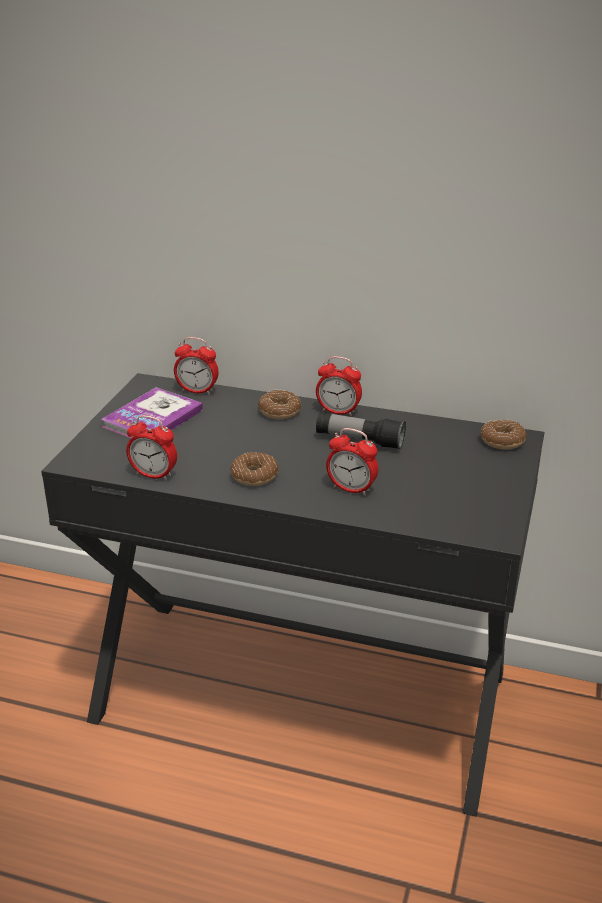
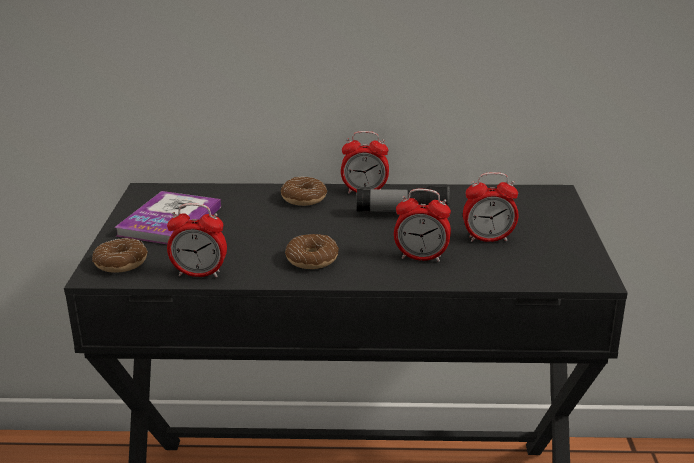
camera: 15 degrees left, 5 degrees down
alarm clock [174,337,218,395] -> alarm clock moved to [463,172,518,242]
donut [481,419,527,450] -> donut moved to [92,238,148,273]

